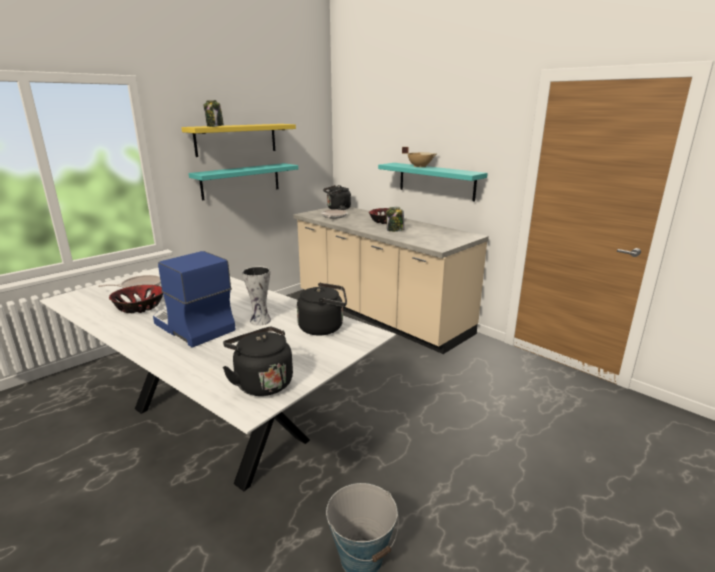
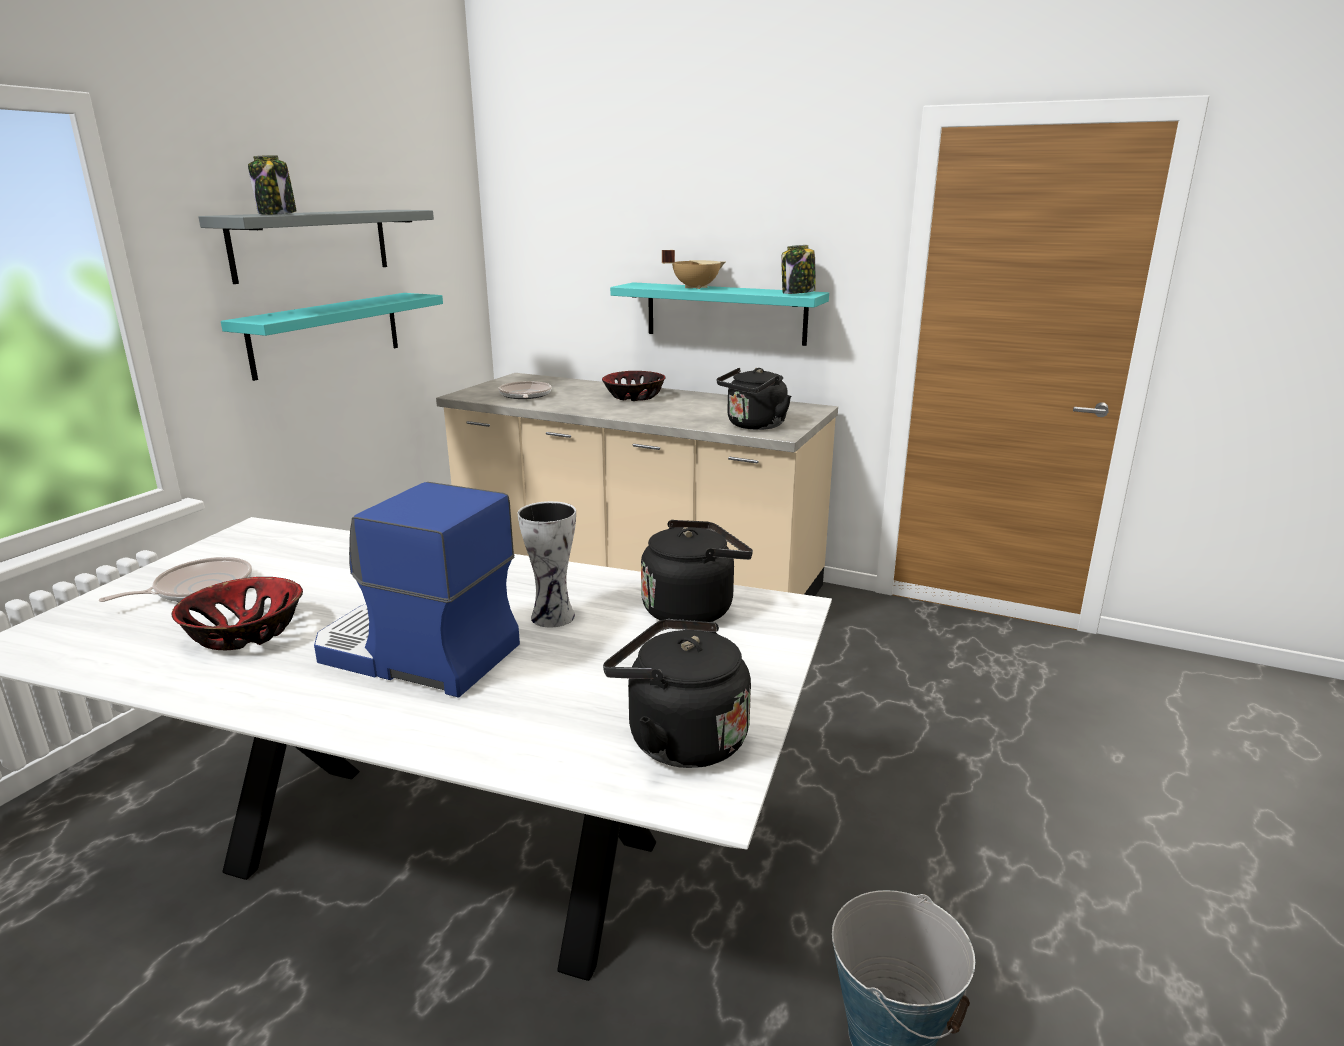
camera: 20 degrees left, 0 degrees up
yellow shelf [181,124,296,157] -> grey shelf [198,210,434,284]
black kettle [323,185,351,210] -> black kettle moved to [717,368,791,430]
jar [386,207,404,232] -> jar moved to [781,245,816,294]

